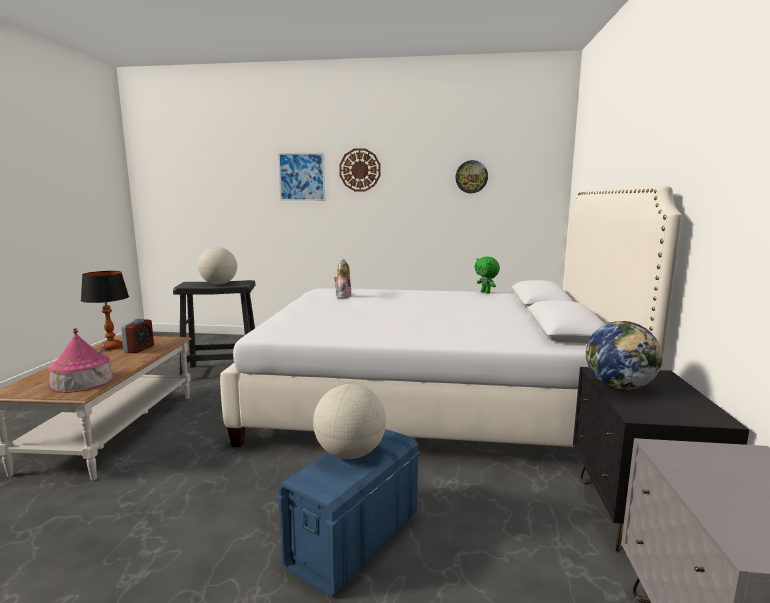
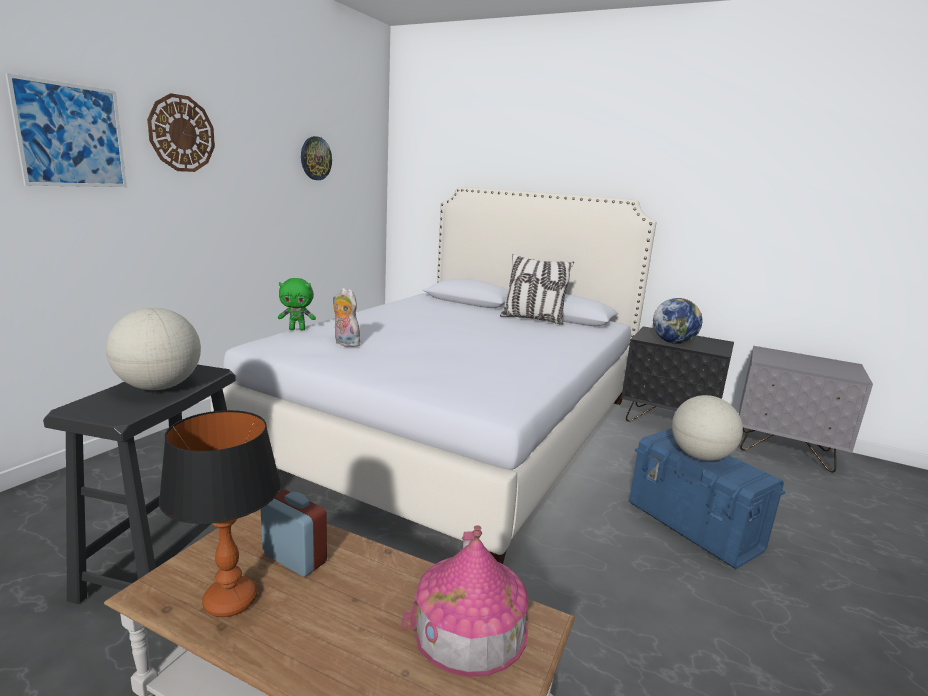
camera: 70 degrees left, 5 degrees up
green plush toy [475,257,500,293] -> green plush toy moved to [278,278,316,330]
none -> pillow [500,254,574,325]

